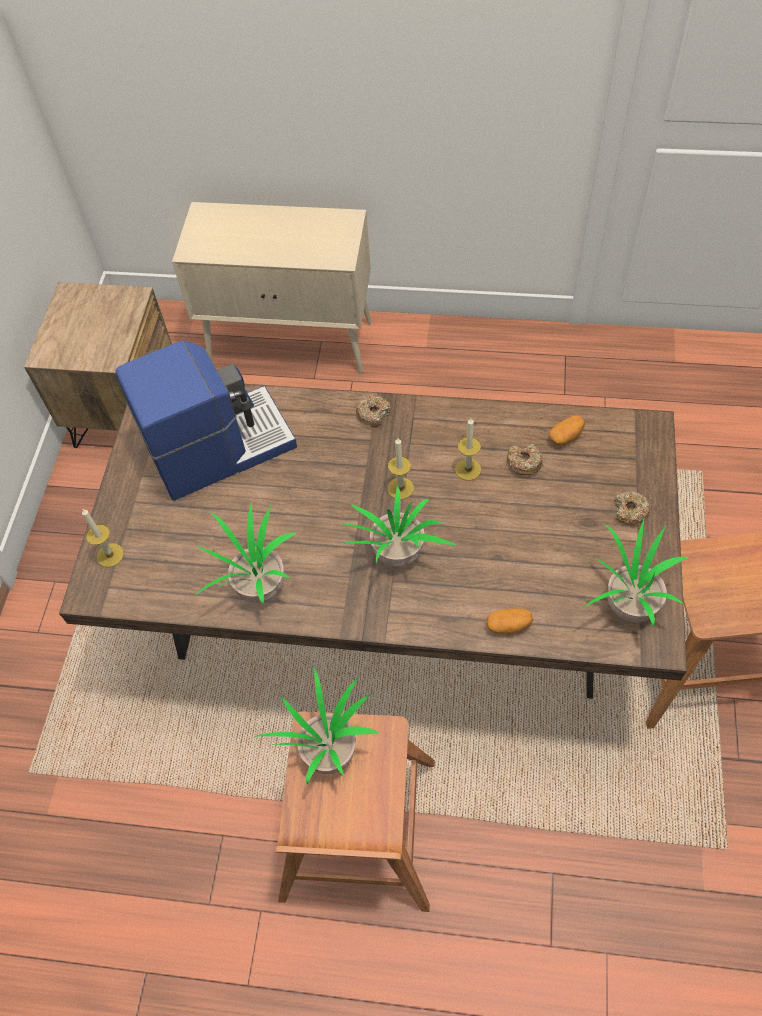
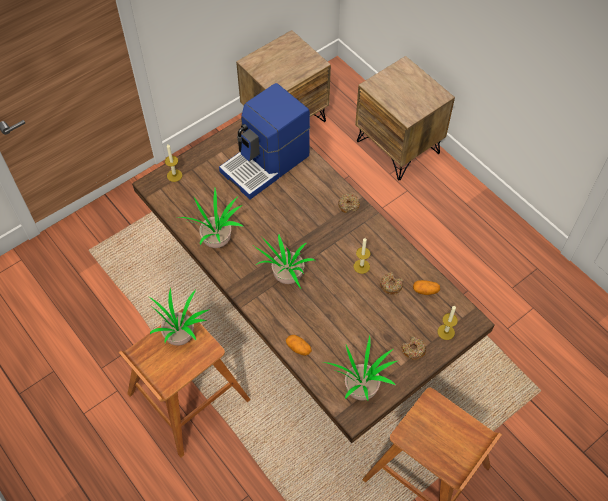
camera: 40 degrees right, 0 degrees up
coffee machine [115,340,297,501] -> coffee machine turned 120 degrees clockwise [219,83,310,199]
beige cabinet [172,202,372,374] -> brown nightstand [355,56,455,180]
candle [388,438,414,500] -> candle moved to [437,306,458,340]

